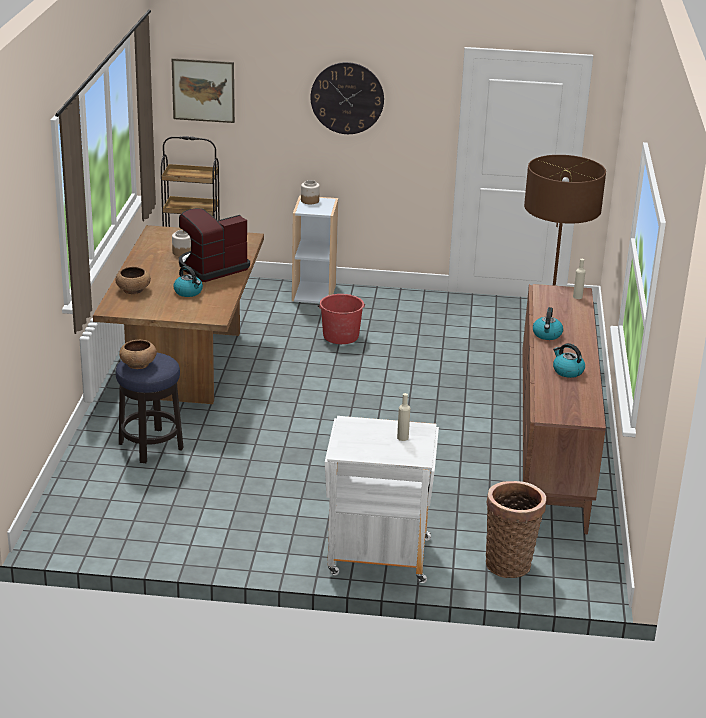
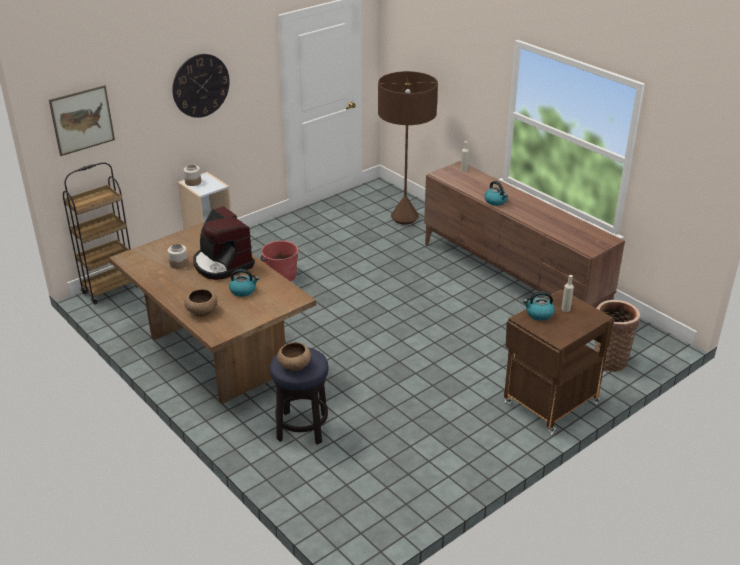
camera: 45 degrees left, 5 degrees up
coffee machine [179,208,250,282] -> coffee machine turned 45 degrees counterclockwise [193,206,255,280]
white cart [325,416,439,583] -> brown cart [504,289,614,434]
kettle [553,343,585,378] -> kettle moved to [523,291,555,321]

